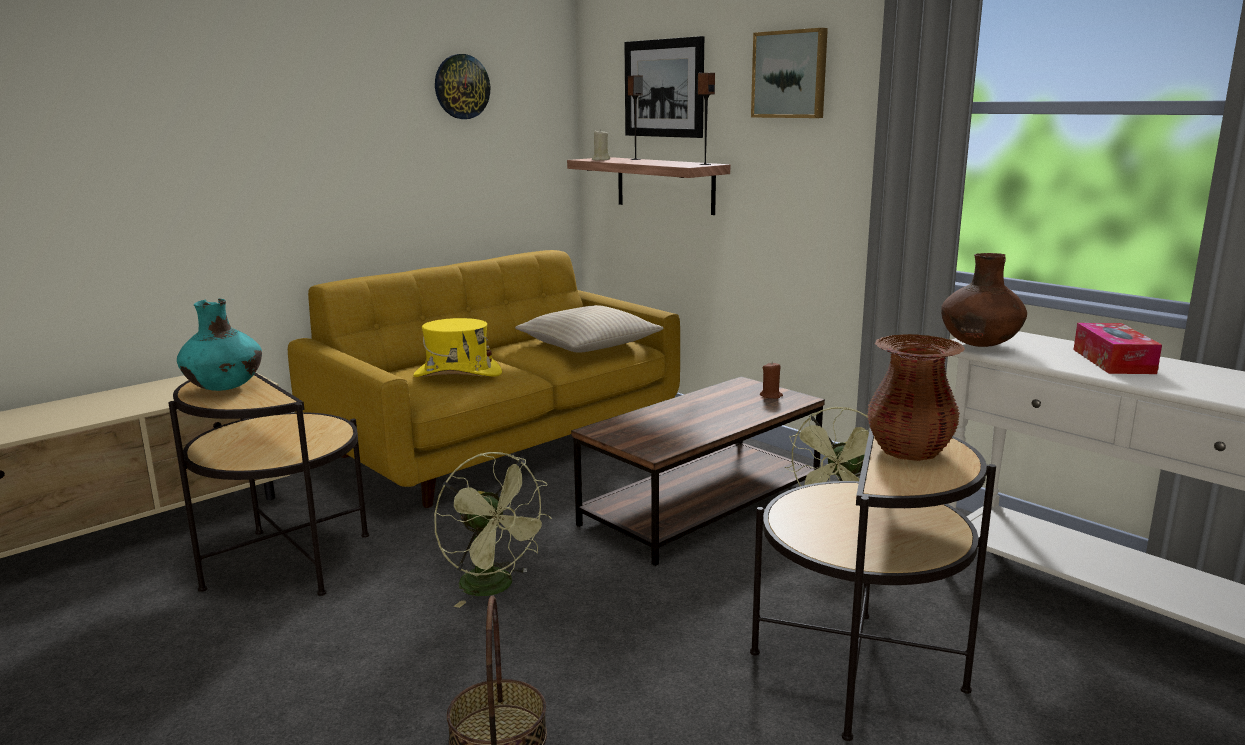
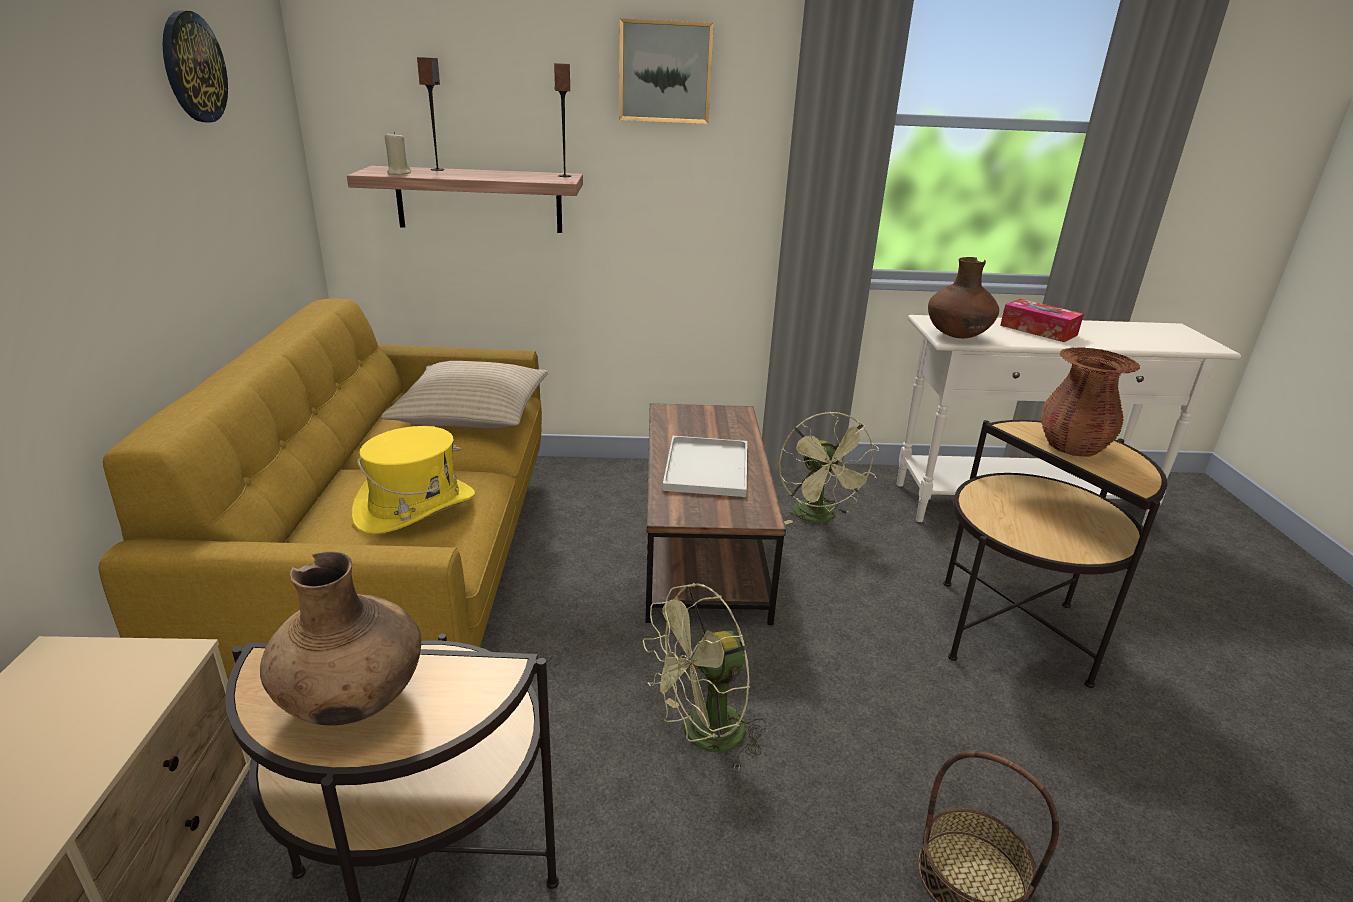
camera: 50 degrees left, 10 degrees up
turquoise vase [177,299,262,391] -> brown vase [260,551,421,726]
green fan [434,452,552,608] -> green fan turned 150 degrees clockwise [643,583,767,771]
picture [624,36,704,138] -> none
brown candle [760,362,783,399] -> none
none -> white tray [663,436,747,497]

